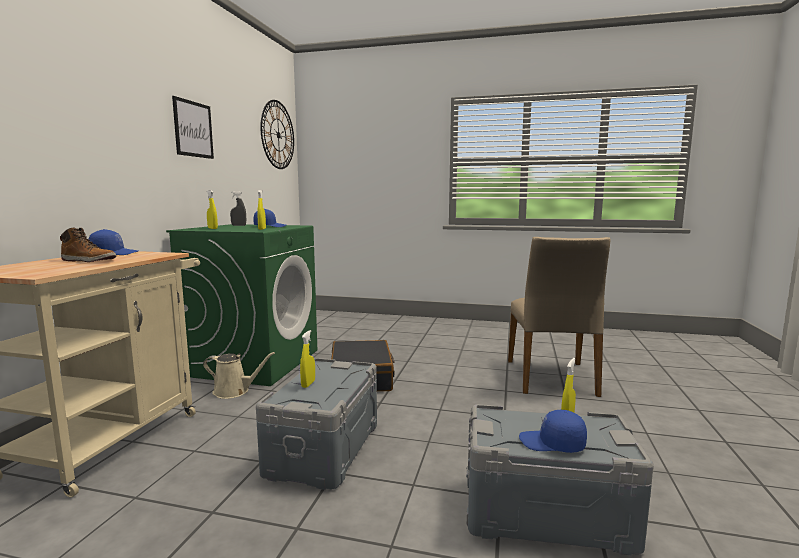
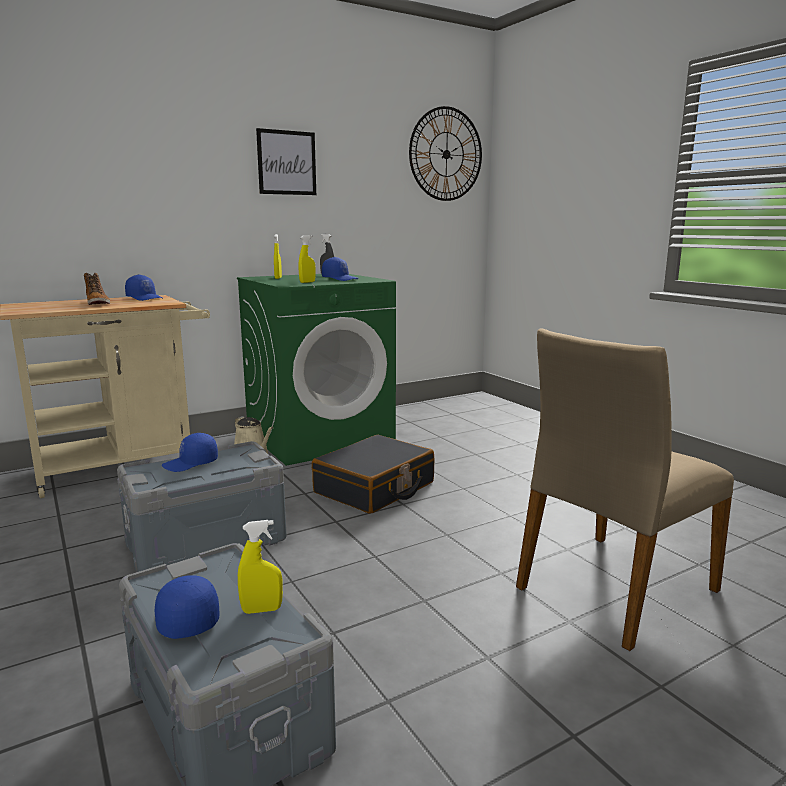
camera: 45 degrees right, 5 degrees up
yellow spray bottle [300,330,315,388] -> blue cap [162,433,218,472]

